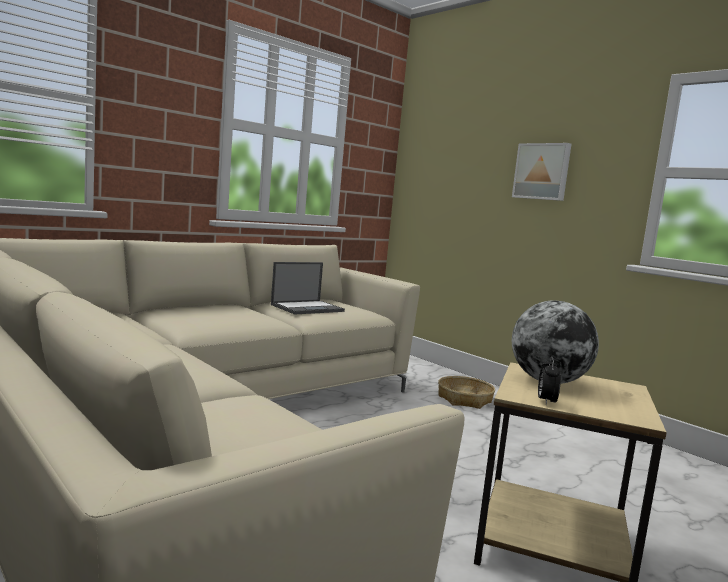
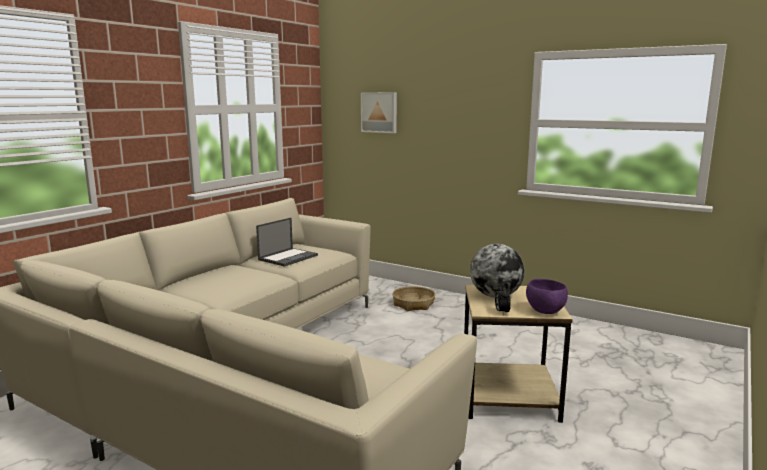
camera: 15 degrees left, 5 degrees up
picture [512,143,572,201] -> picture moved to [361,92,397,133]
none -> purple bowl [526,279,568,314]

